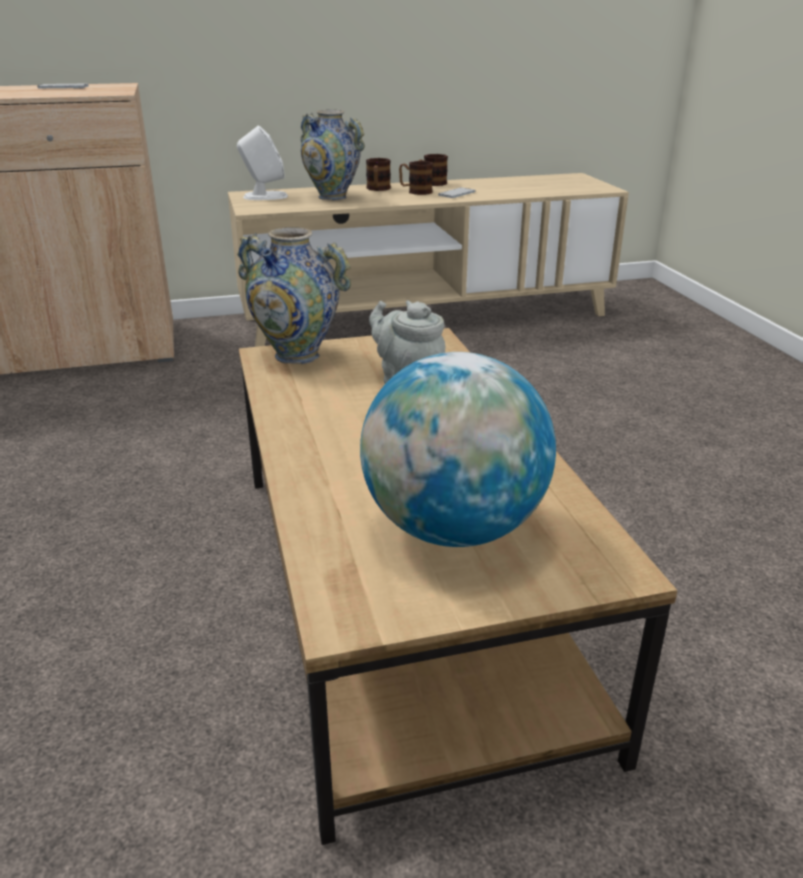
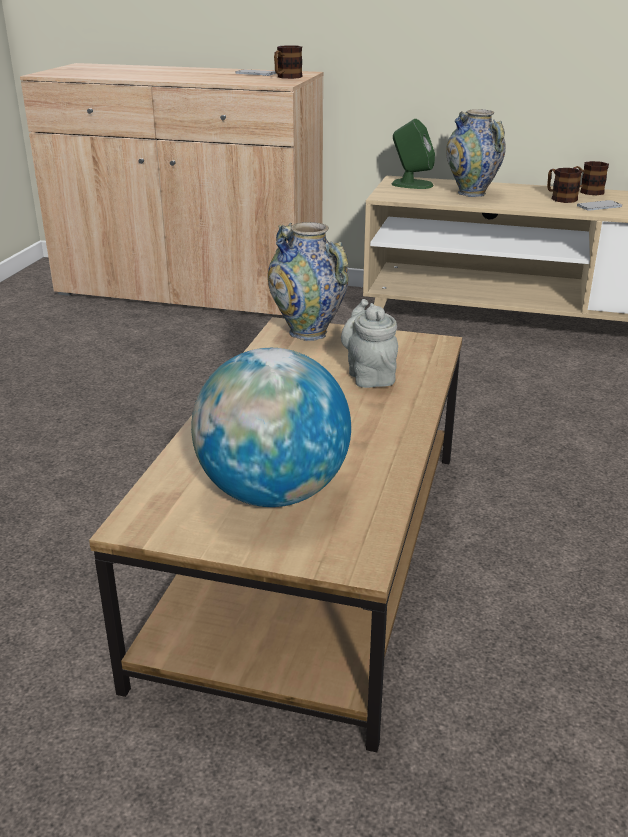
camera: 30 degrees right, 0 degrees up
white speaker [237,126,288,200] -> green speaker [392,119,435,189]
mug [366,158,391,191] -> mug moved to [274,45,303,79]

